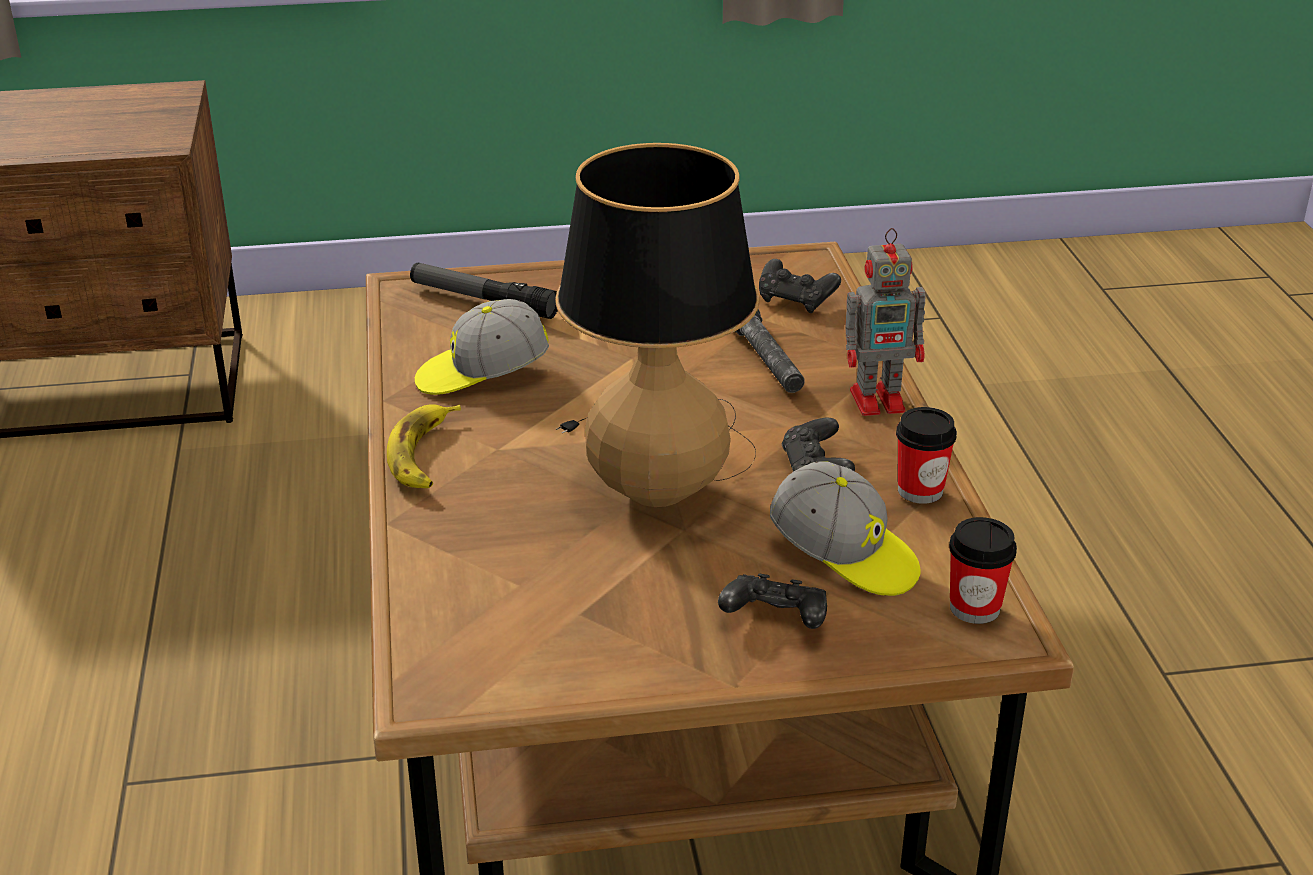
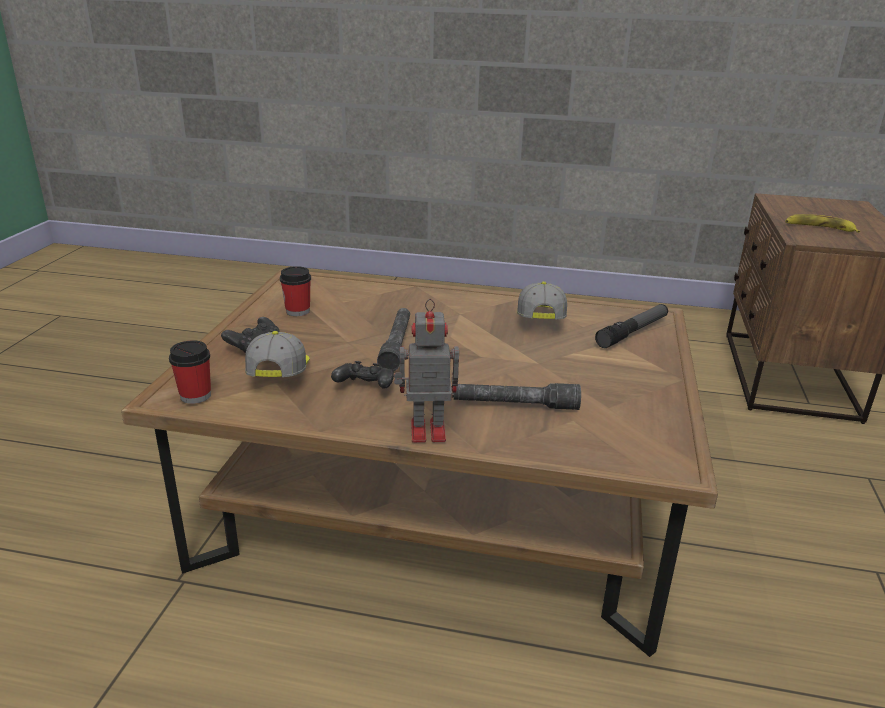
camera: 110 degrees right, 5 degrees down
banana [387,404,461,488] -> banana moved to [785,214,860,233]
table lamp [555,143,759,507] -> grey flashlight [377,308,410,371]
black game controller [759,259,841,313] -> none
cap [770,461,920,596] -> cap turned 120 degrees clockwise [245,331,309,377]
toy robot [845,228,925,416] -> toy robot turned 75 degrees clockwise [394,299,459,443]
cup [896,407,957,504] -> cup moved to [280,266,311,316]

